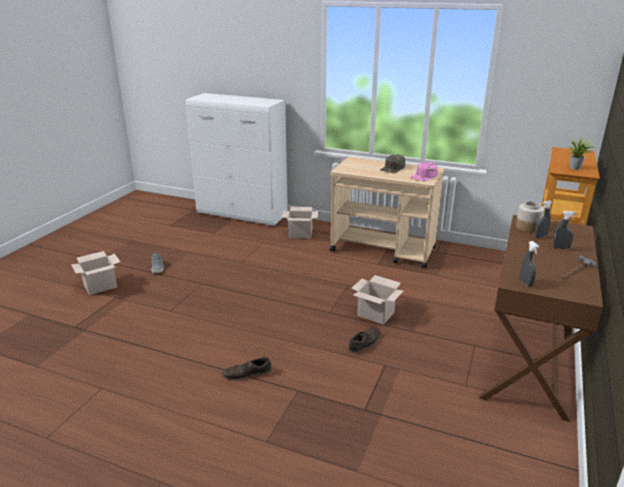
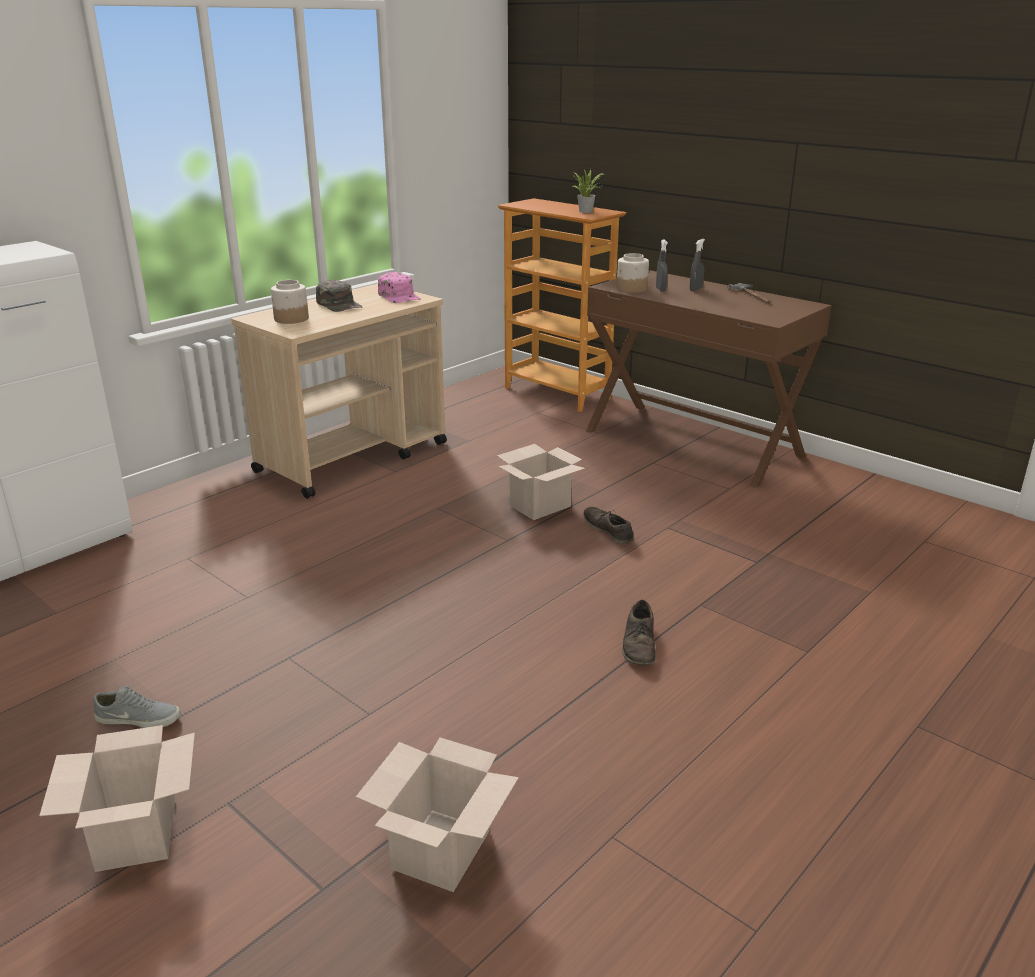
camera: 70 degrees left, 0 degrees up
cardboard box [282,206,318,239] -> cardboard box moved to [356,737,519,892]
grey spray bottle [519,241,539,287] -> none
none -> jar [271,280,309,324]

